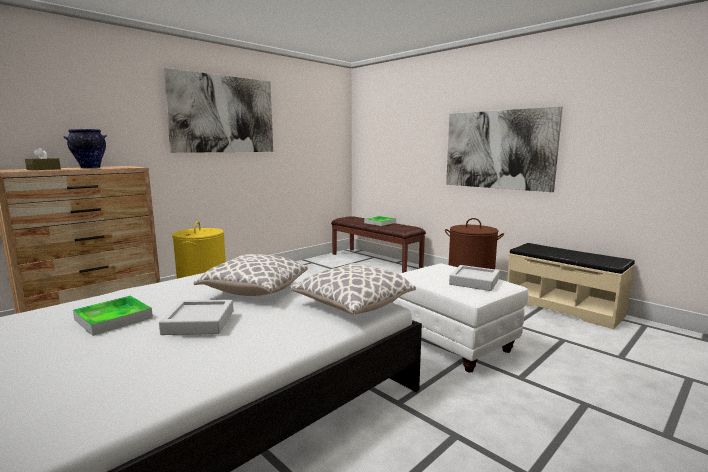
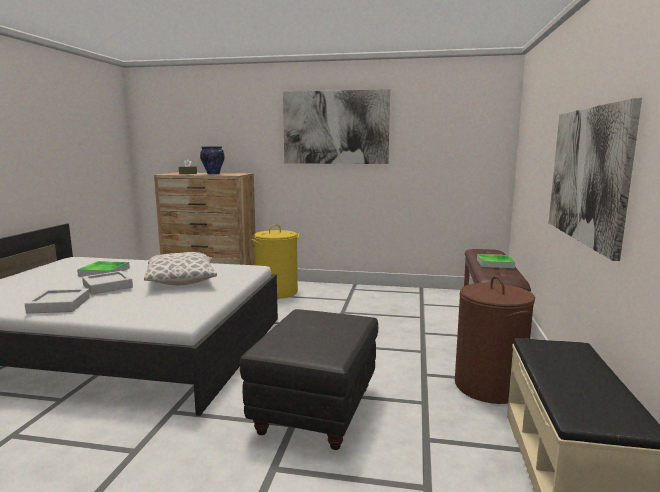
camera: 55 degrees right, 0 degrees up
pillow [291,263,416,315] -> none
white ottoman [392,263,528,373] -> black ottoman [240,309,378,450]
grey tray [449,265,500,291] -> grey tray moved to [25,288,90,314]

